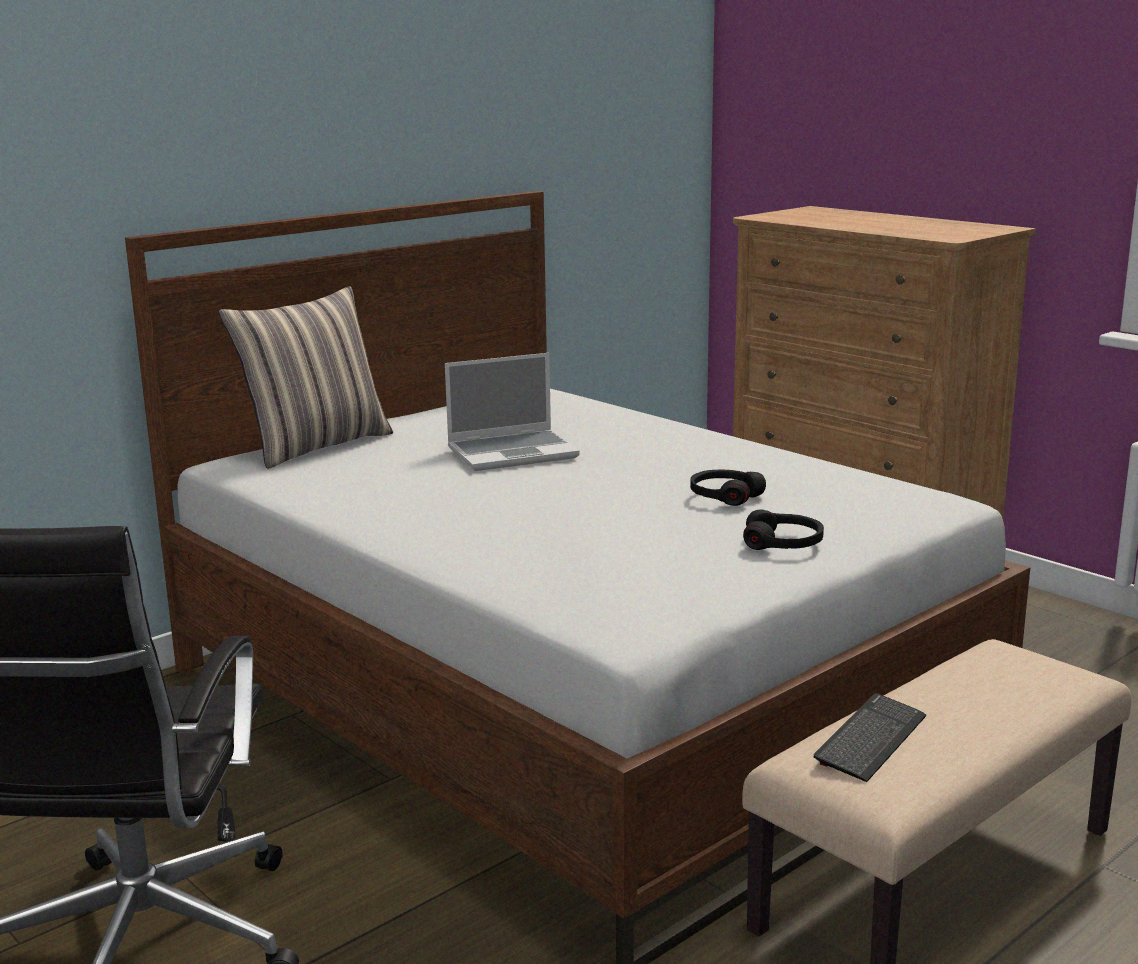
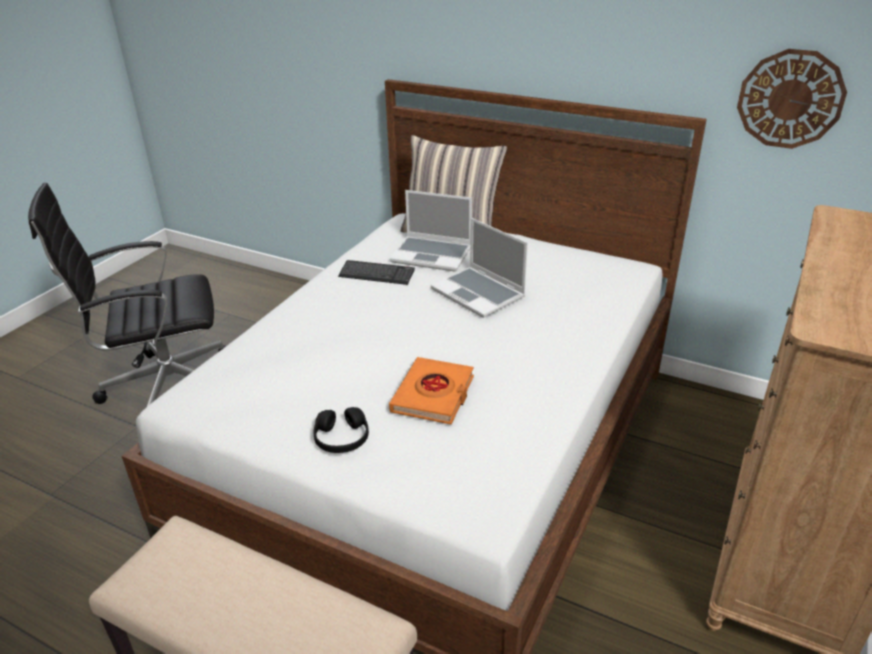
camera: 70 degrees right, 15 degrees up
black headphones [690,470,766,506] -> orange book [389,357,474,425]
keyboard [814,693,926,782] -> keyboard moved to [338,260,415,285]
none -> laptop [389,190,472,272]
none -> wall clock [737,49,847,149]

